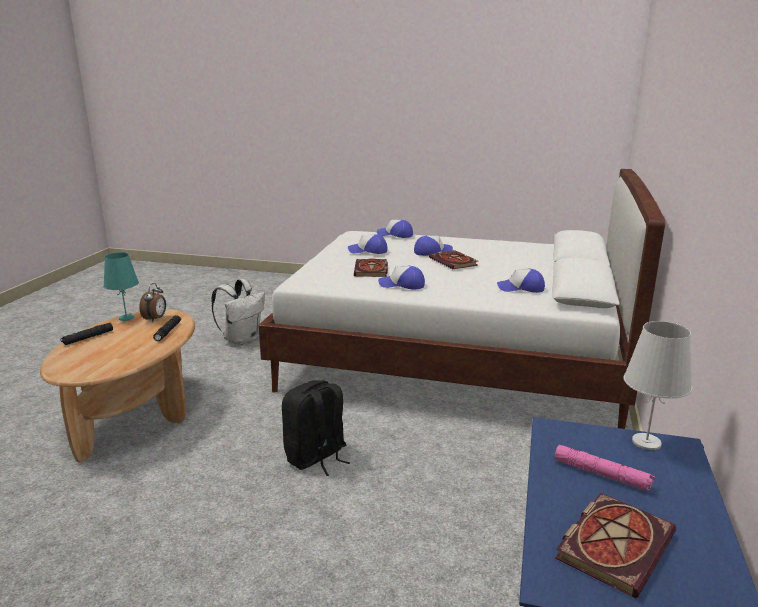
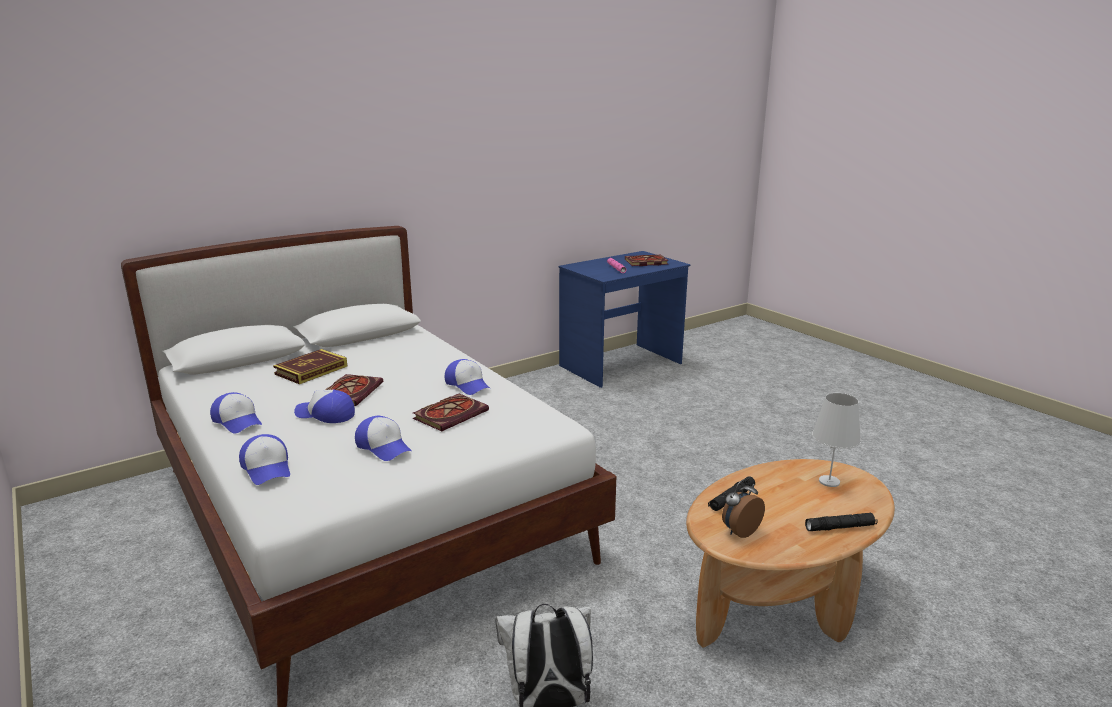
camera: 140 degrees left, 0 degrees up
turquoise table lamp [103,252,139,321] -> none
black backpack [282,380,350,476] -> none
cap [497,268,545,293] -> cap moved to [210,392,262,433]
white table lamp [623,321,692,450] -> white table lamp moved to [812,393,861,487]
none -> book [273,349,347,384]

